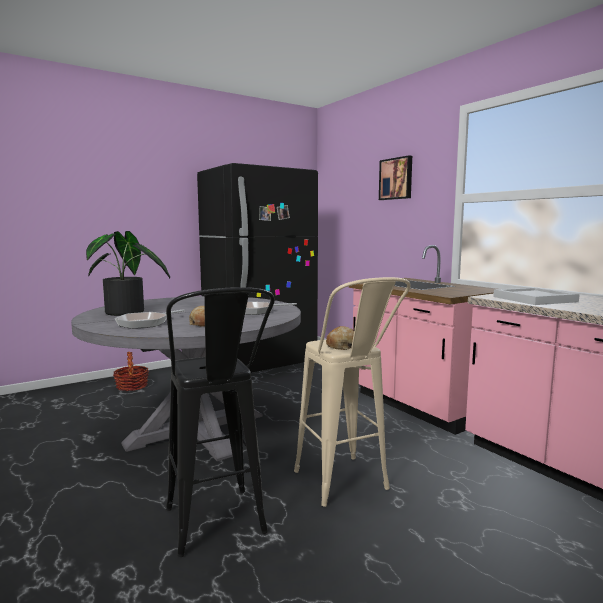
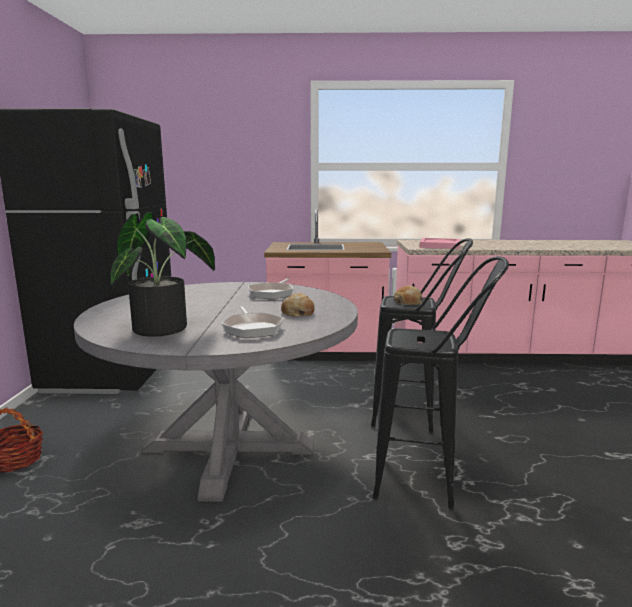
camera: 55 degrees left, 5 degrees up
beige stool [294,277,411,507] -> black stool [371,238,473,433]
picture [379,155,412,200] -> none
white tray [494,287,580,305] -> pink tray [419,238,460,249]

